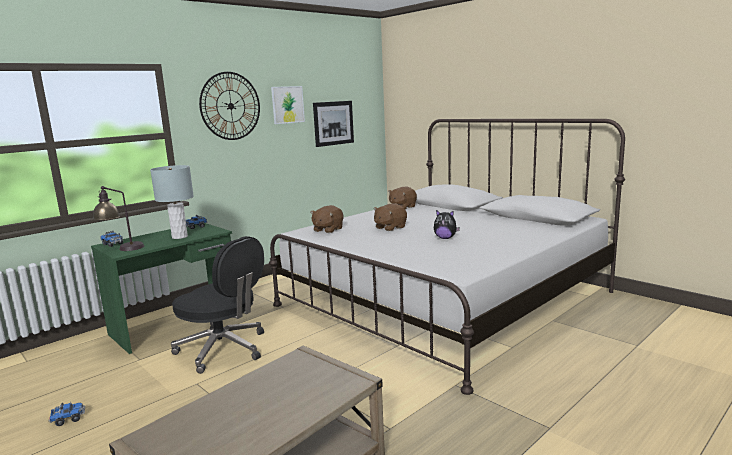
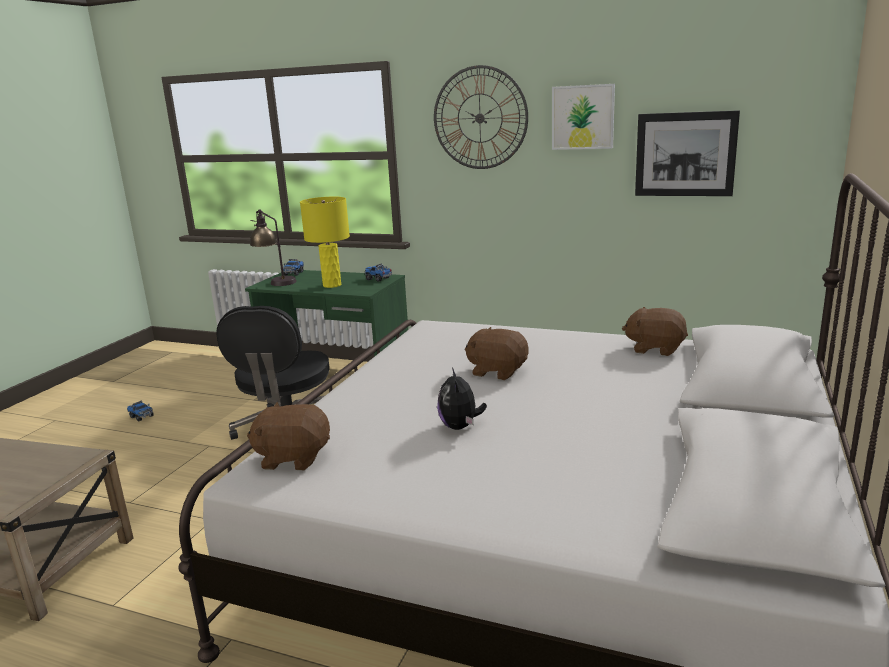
camera: 65 degrees right, 5 degrees up
grey table lamp [150,165,194,239] -> yellow table lamp [300,197,350,288]
brown plush toy [310,205,343,233] -> brown plush toy moved to [247,402,330,470]

